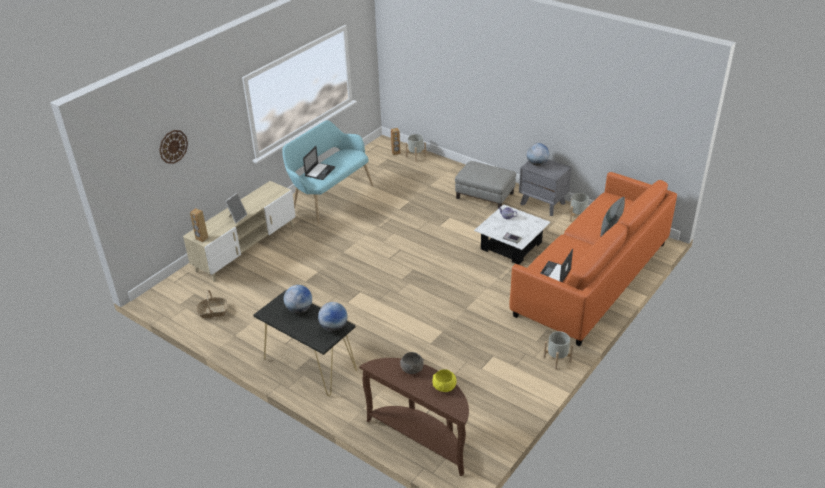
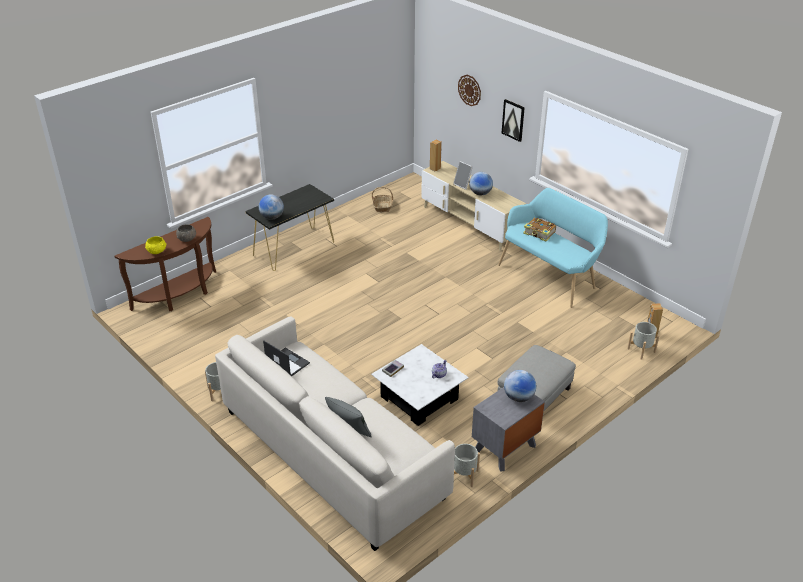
camera: 100 degrees right, 0 degrees up
globe [284,285,312,313] -> globe moved to [469,172,493,195]
laptop [303,146,335,180] -> book [523,218,556,242]
orange sofa [509,172,677,346] -> white sofa [215,316,455,551]
none -> picture [502,99,525,142]

